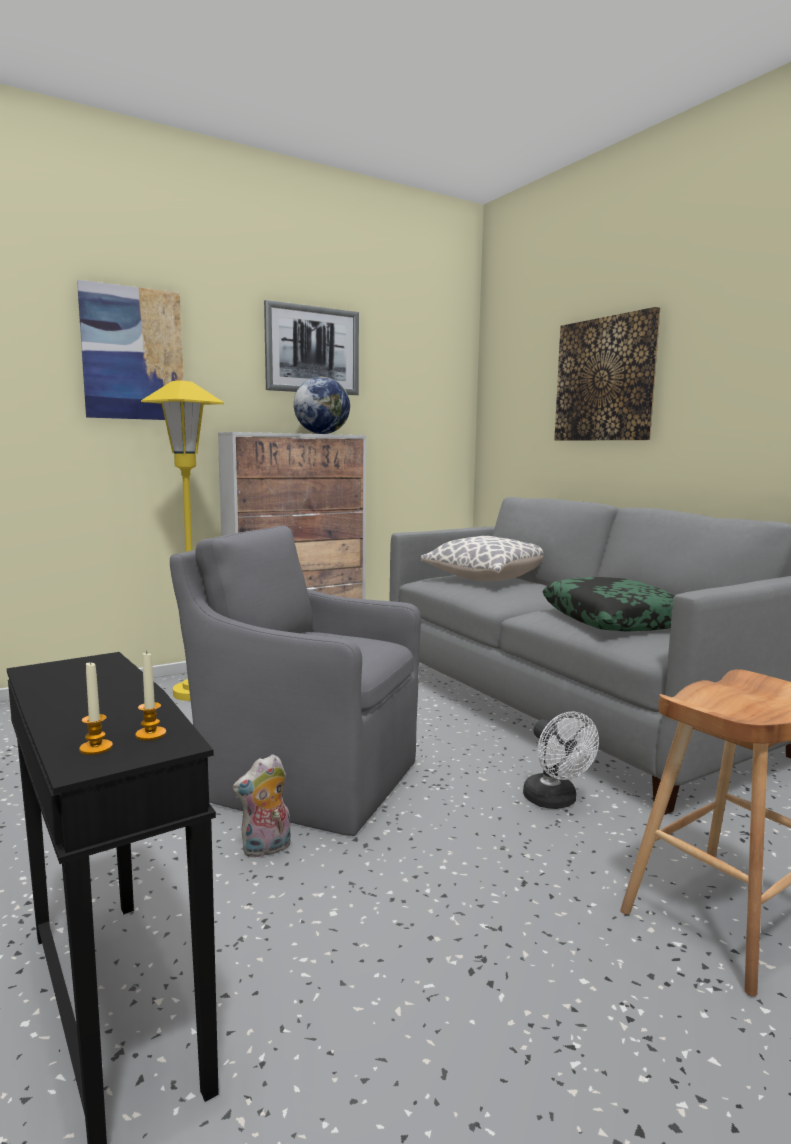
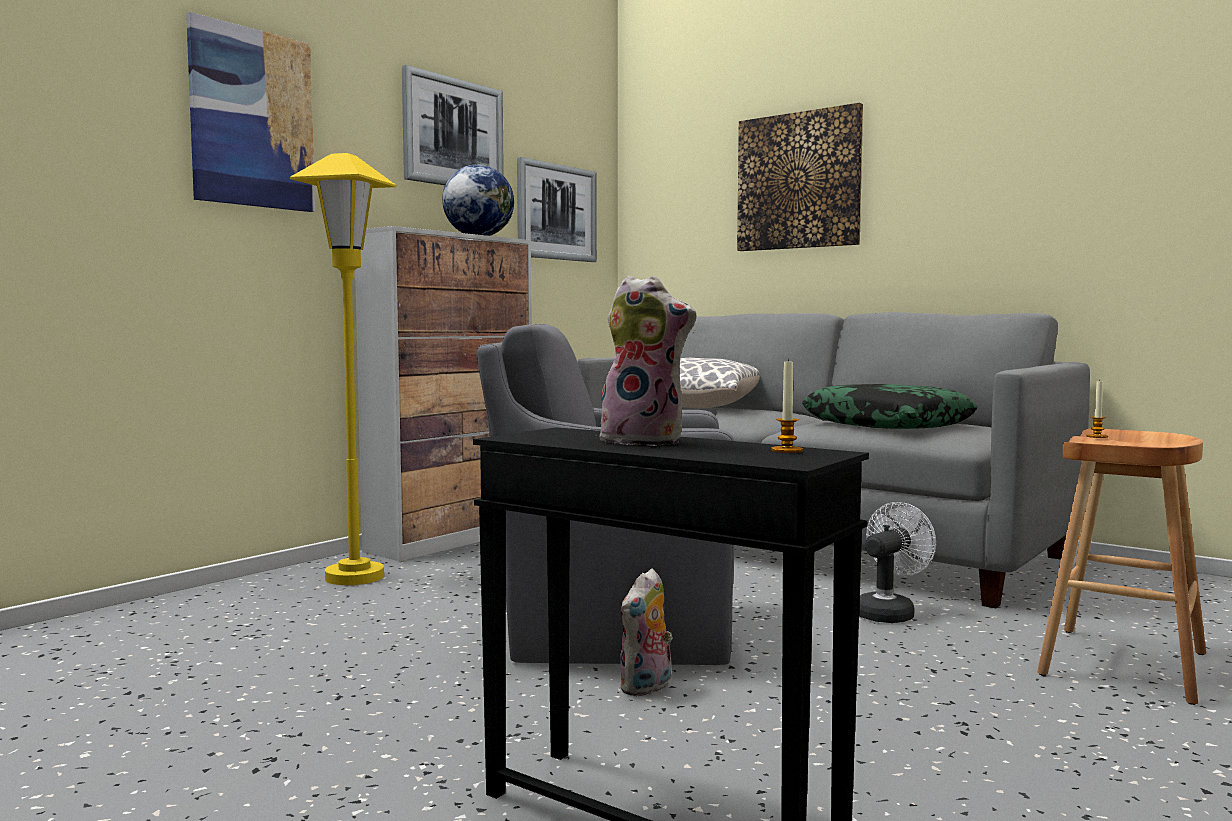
camera: 20 degrees left, 5 degrees down
candle [79,660,113,755] -> candle moved to [1086,381,1108,438]
white fan [523,712,599,809] -> white fan turned 90 degrees counterclockwise [859,502,936,623]
none -> picture [517,157,597,262]
none -> plush toy [596,275,696,446]

